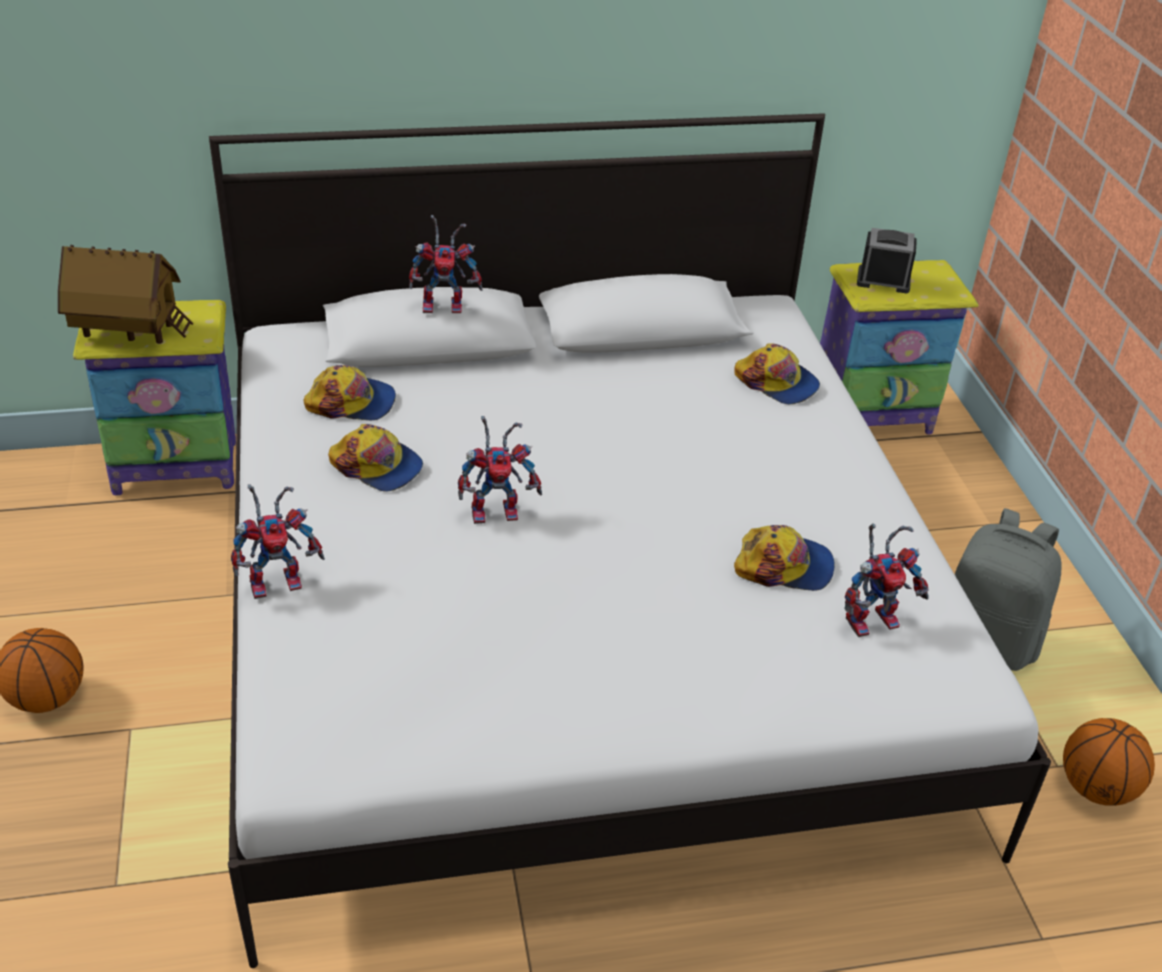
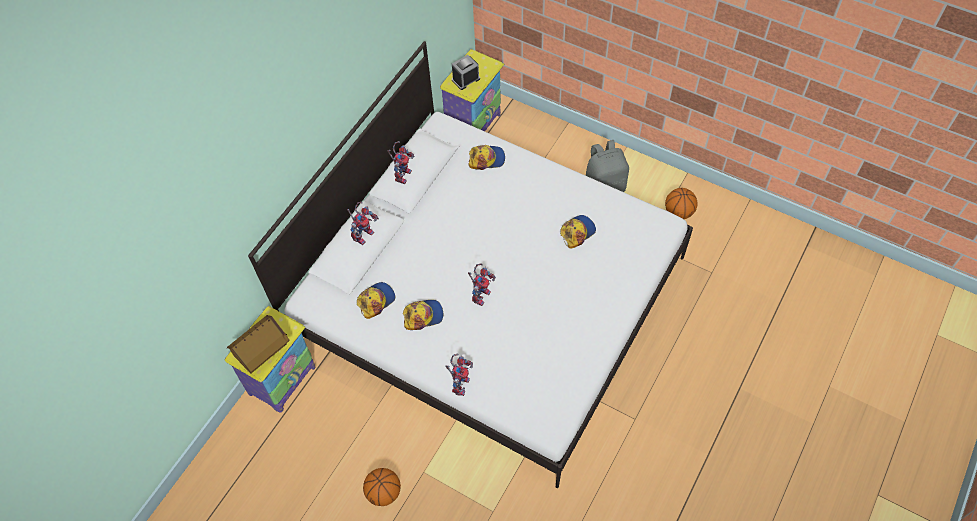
camera: 45 degrees left, 20 degrees up
toy robot [844,524,929,637] -> toy robot moved to [387,141,415,184]

